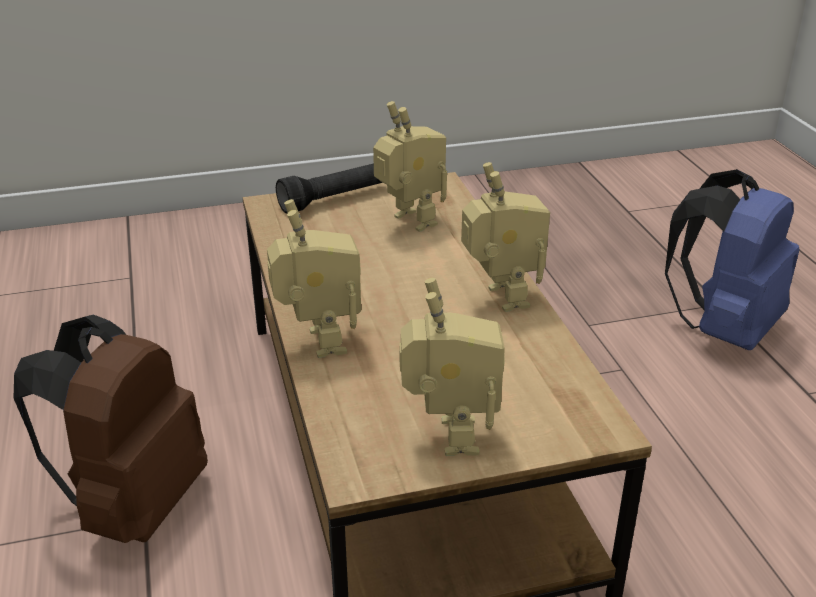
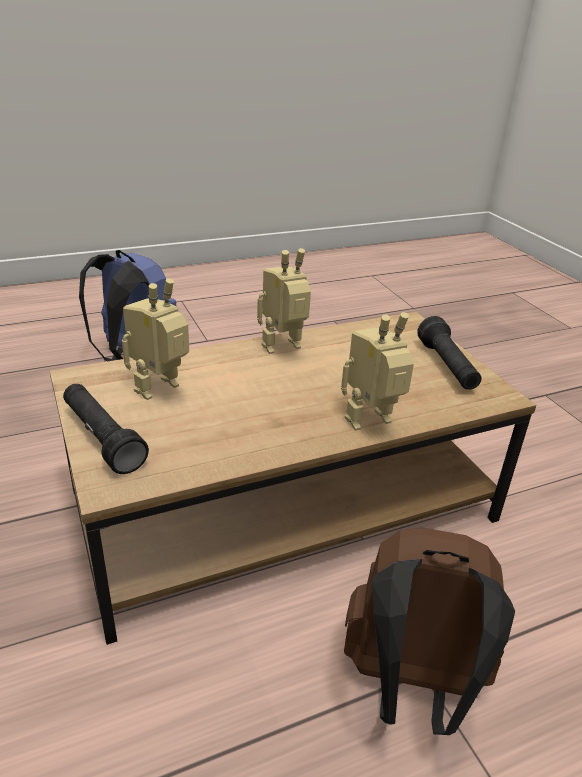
camera: 100 degrees left, 0 degrees up
toy robot [400,278,505,456] -> black flashlight [417,316,482,390]

